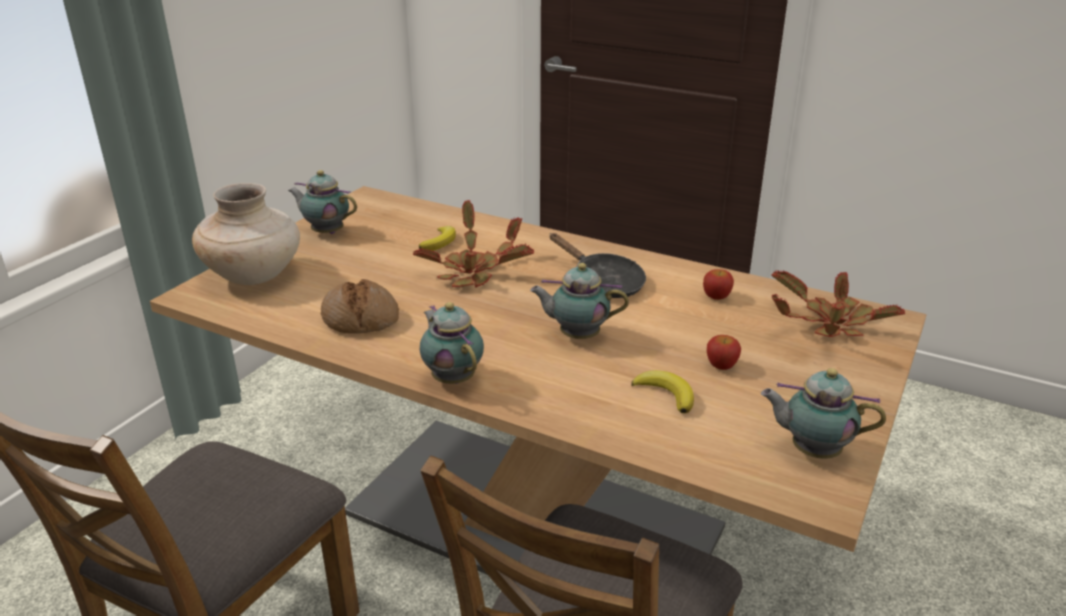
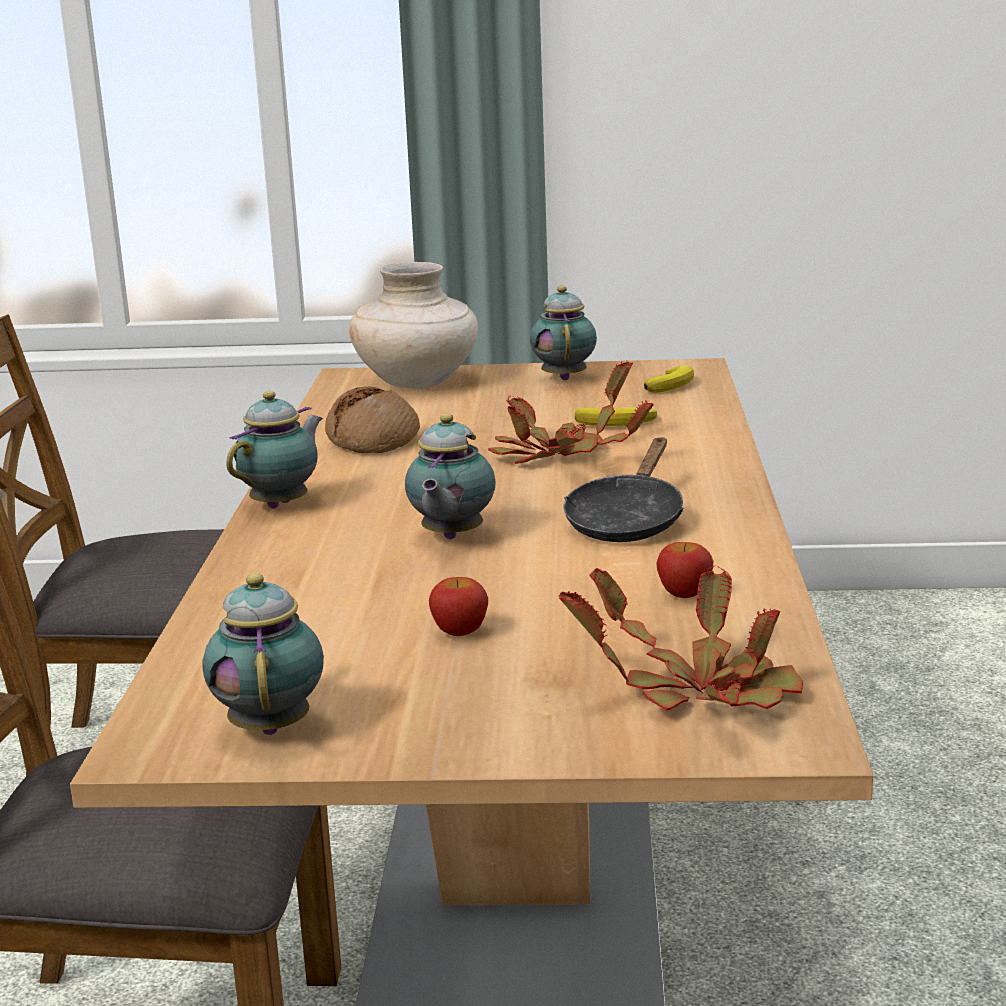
camera: 65 degrees right, 10 degrees down
teapot [530,263,629,339] -> teapot turned 150 degrees counterclockwise [405,413,496,539]
banana [631,370,694,413] -> banana moved to [644,365,694,393]

